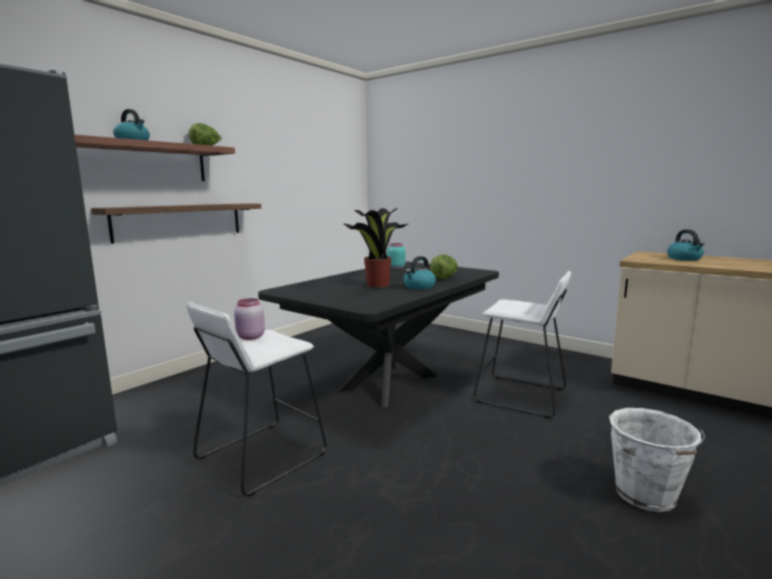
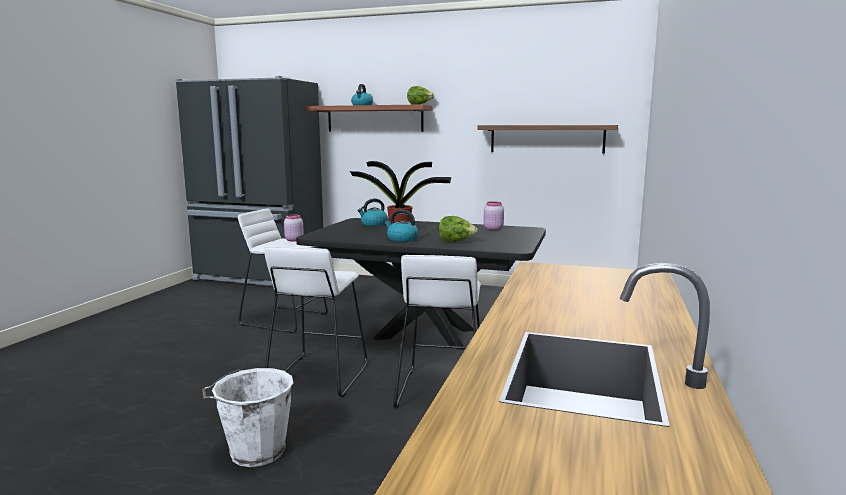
camera: 70 degrees right, 0 degrees up
shelf [91,203,261,244] -> shelf moved to [477,125,618,153]
turquoise jar [387,243,405,269] -> pink jar [483,201,504,231]
kettle [667,229,704,261] -> kettle moved to [358,199,388,226]
none -> white stool [264,246,367,397]

